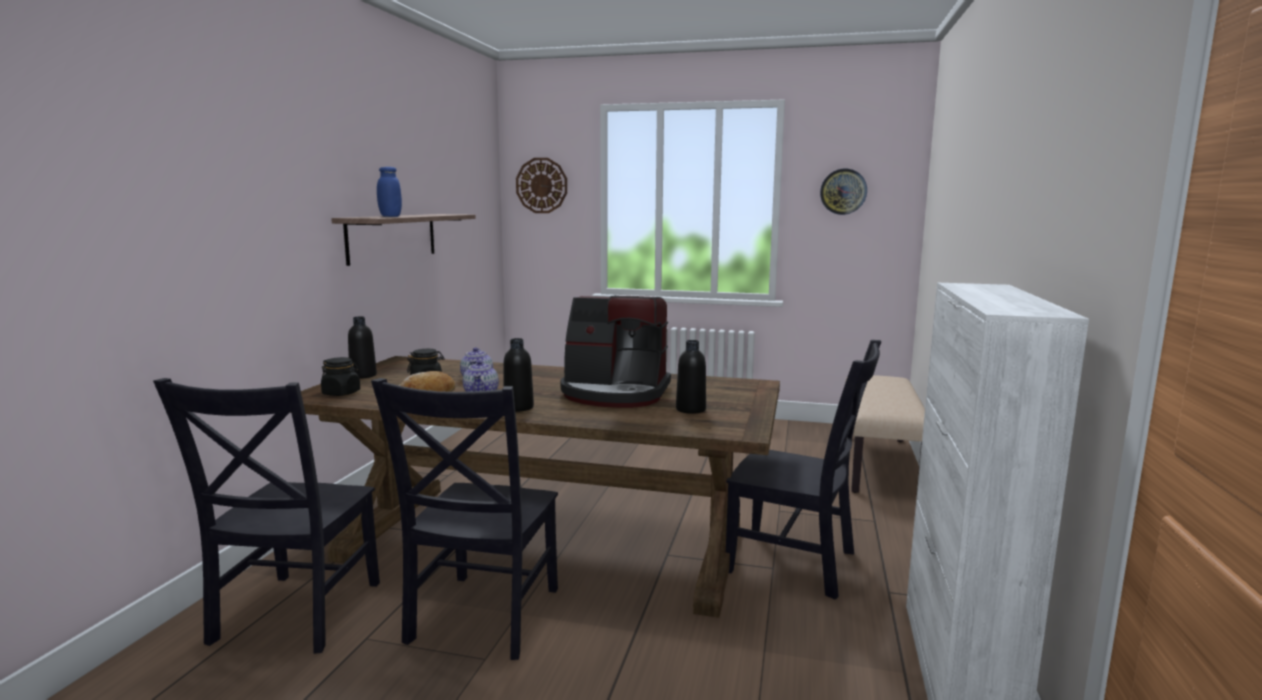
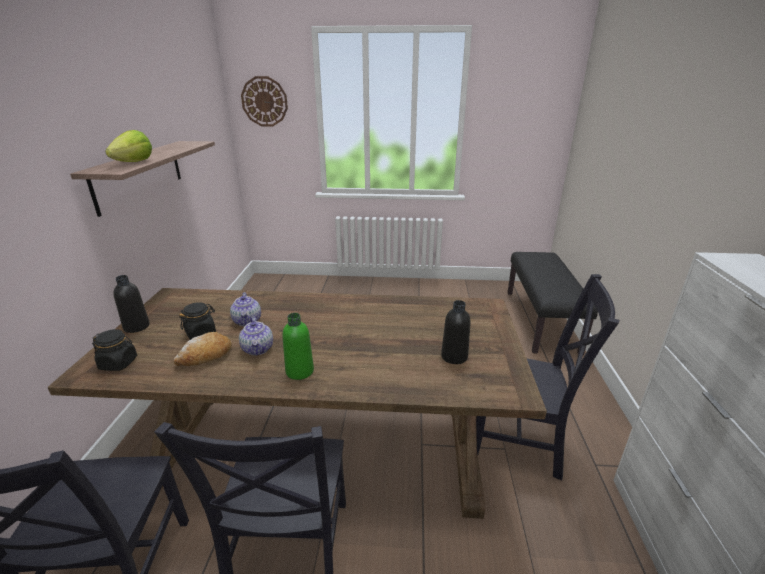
camera: 10 degrees left, 15 degrees up
blue jar [377,167,402,217] -> lettuce [105,130,152,162]
black bottle [503,338,534,412] -> green bottle [282,313,314,380]
coffee machine [560,295,671,408] -> none
wall clock [820,169,867,215] -> none
beige bench [845,375,925,493] -> black bench [508,252,598,355]

